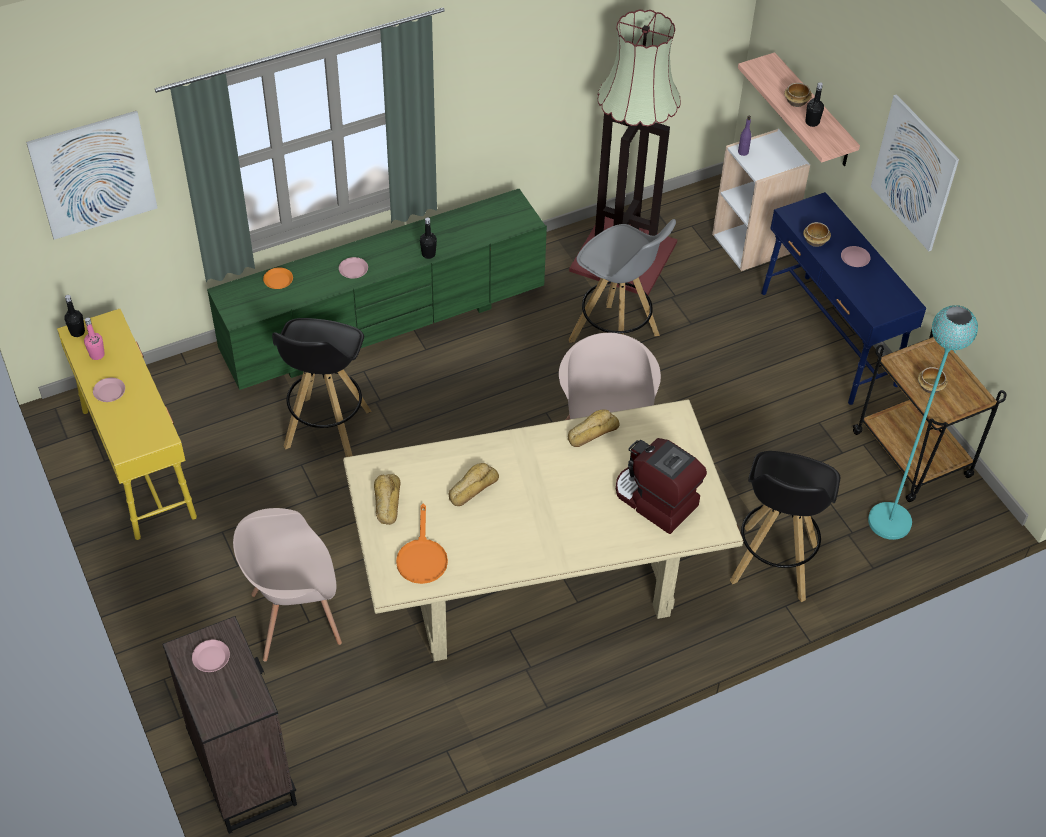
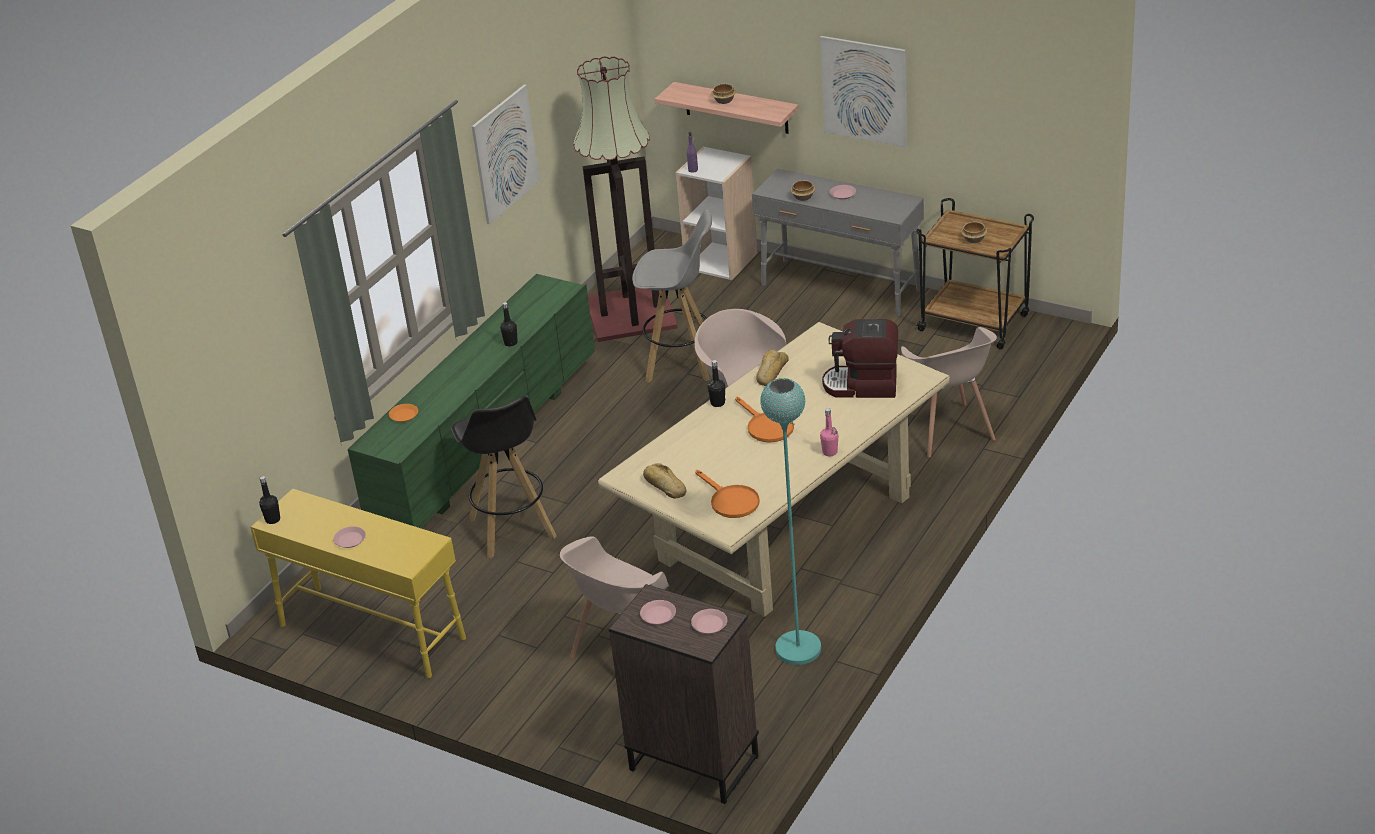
camera: 30 degrees left, 15 degrees down
picture [26,111,158,240] -> picture moved to [472,84,540,224]
pink bottle [84,318,105,360] -> pink bottle moved to [820,408,838,456]
pink plate [339,257,368,278] -> pink plate moved to [691,609,727,634]
bread [449,463,499,506] -> none
black stool [730,451,840,602] -> beige chair [901,327,997,458]
blue console table [761,192,926,405] -> grey console table [752,169,924,317]
black bottle [806,82,824,127] -> black bottle moved to [708,360,725,407]
turquoise floor lamp [868,305,978,540] -> turquoise floor lamp moved to [760,378,821,665]
none -> orange frying pan [735,397,794,443]

